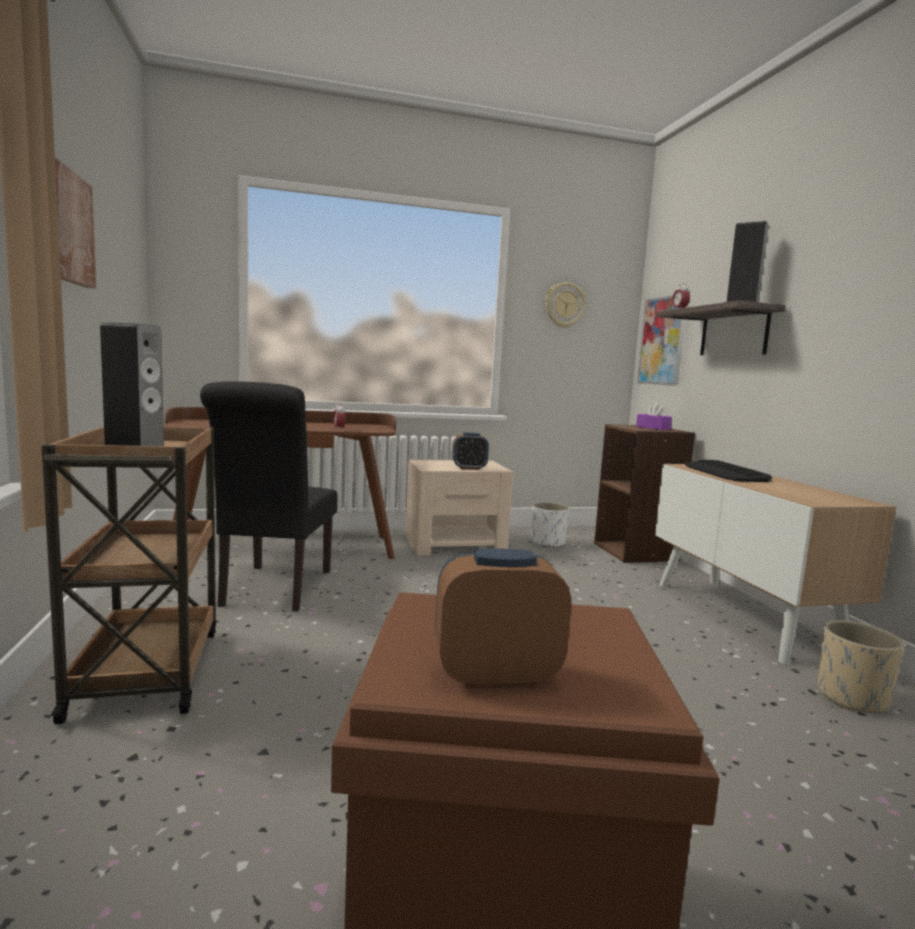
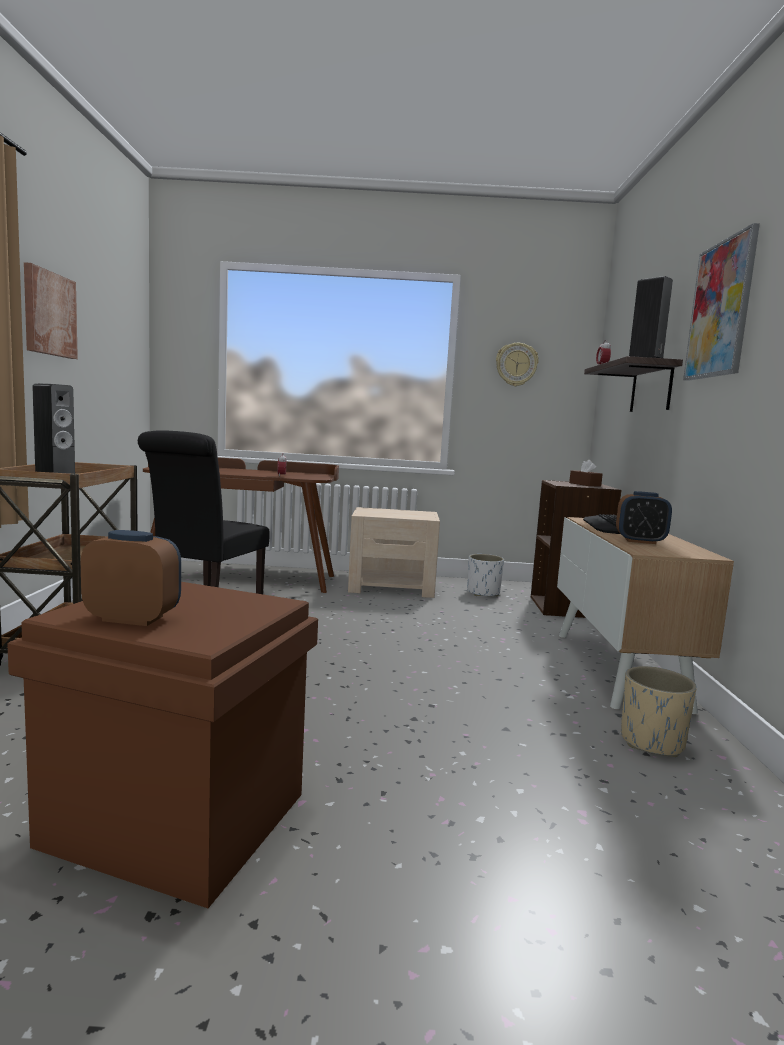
camera: 15 degrees right, 0 degrees up
alarm clock [453,432,489,470] -> alarm clock moved to [616,491,672,544]
purple tissue box [636,403,672,430] -> brown tissue box [569,460,603,486]
picture [638,295,687,386] -> picture moved to [683,223,760,381]

